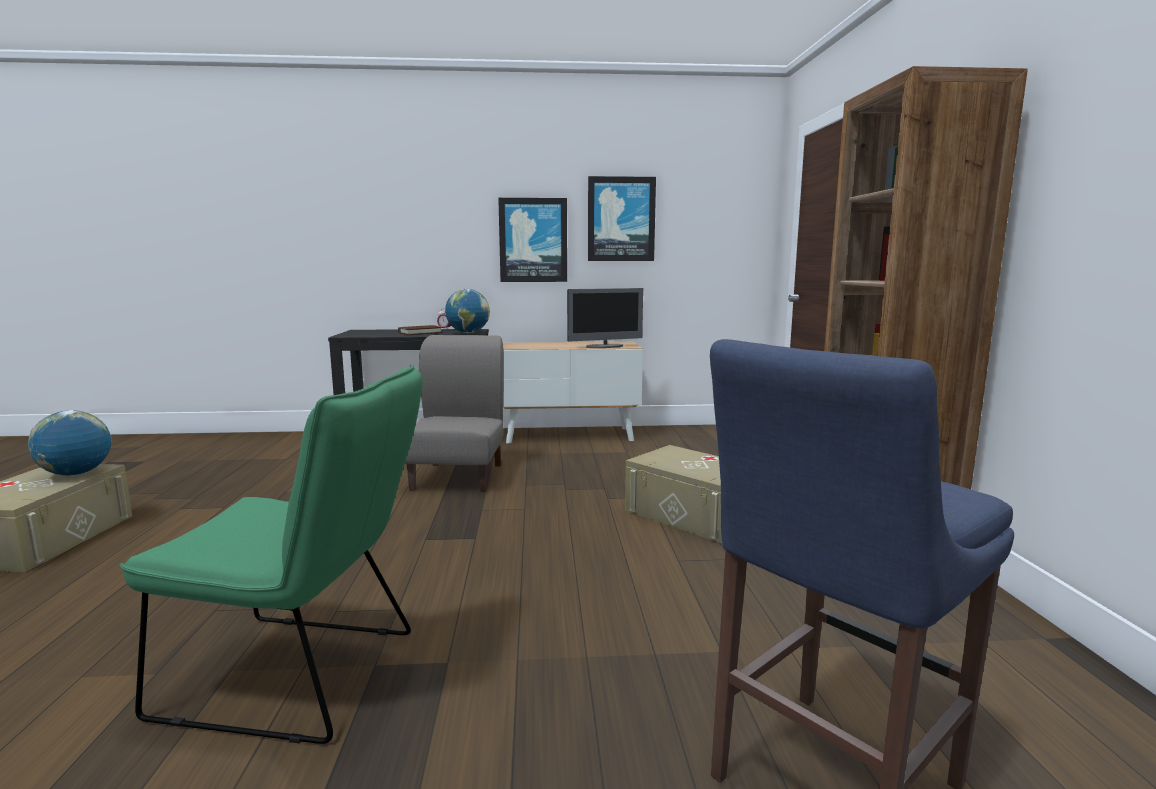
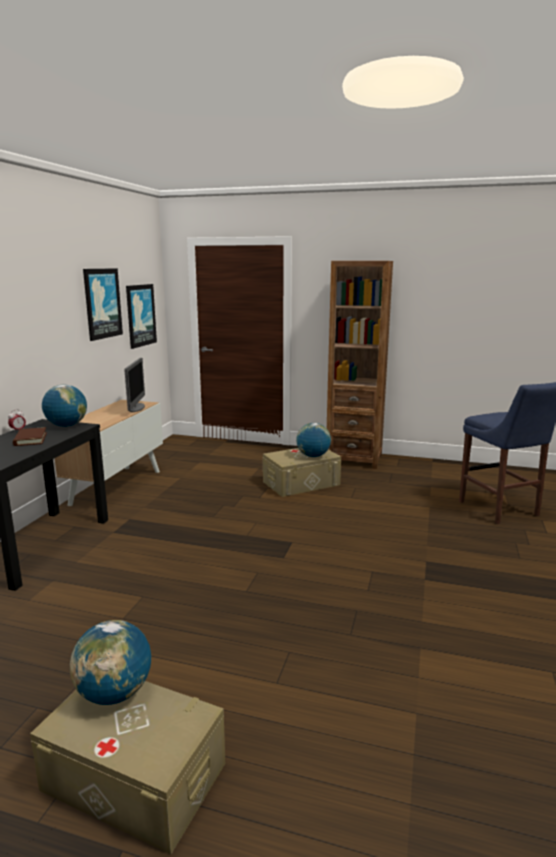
camera: 70 degrees left, 5 degrees up
green chair [120,364,423,744] -> none
grey chair [405,335,504,492] -> none
picture [498,198,567,282] -> picture moved to [126,284,157,349]
none -> globe [296,423,331,457]

